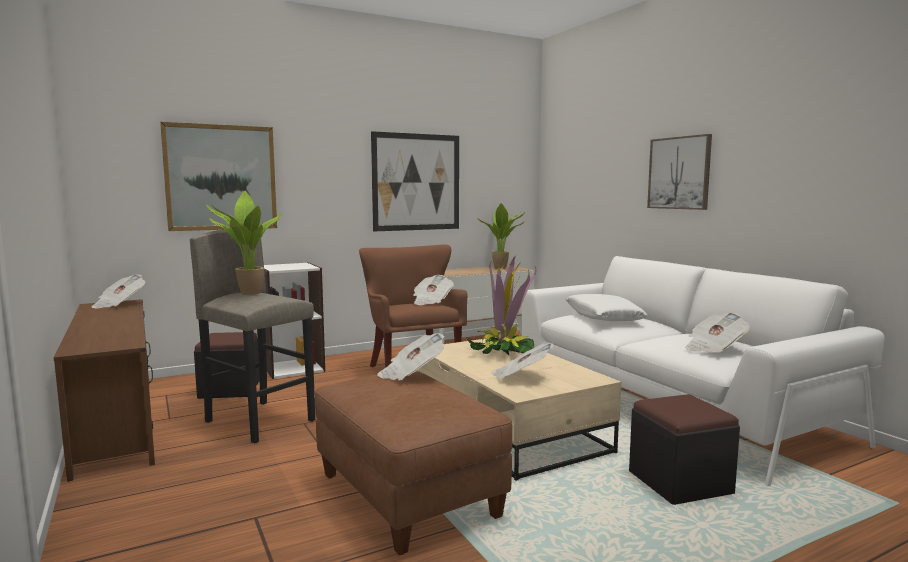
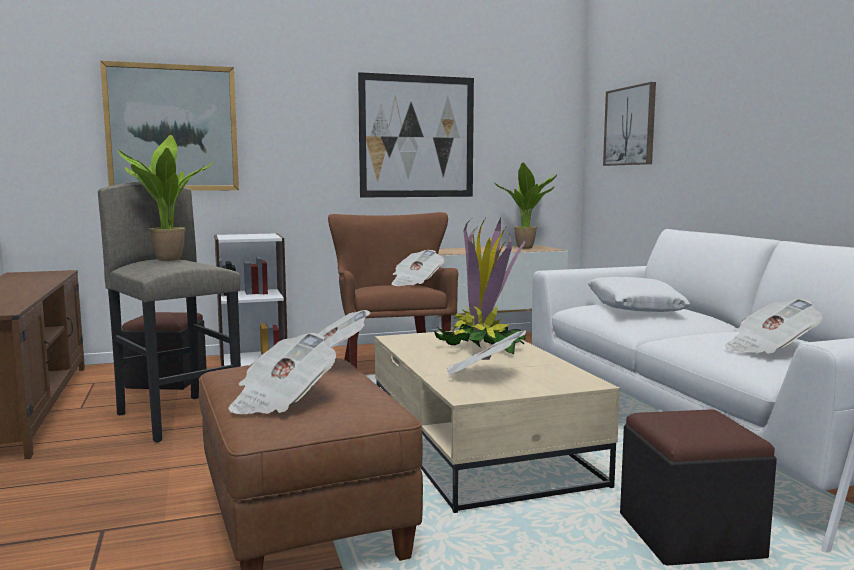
camera: 10 degrees right, 0 degrees up
newspaper [91,274,146,308] -> newspaper moved to [228,333,336,414]
picture [647,134,712,210] -> picture moved to [603,82,656,166]

